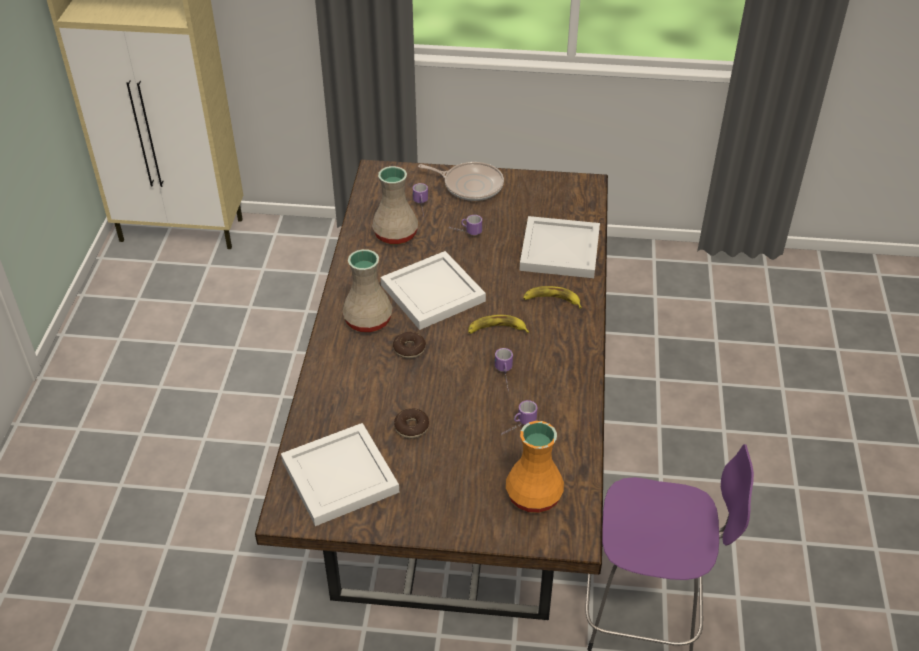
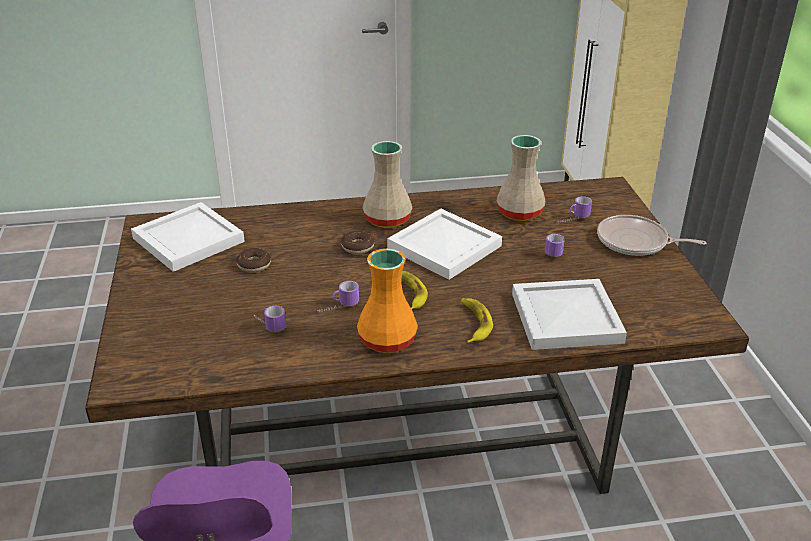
camera: 75 degrees right, 10 degrees down
frying pan [418,162,504,201] -> frying pan turned 105 degrees clockwise [597,215,706,256]
orange vase [506,421,564,513] -> orange vase moved to [357,249,418,353]

